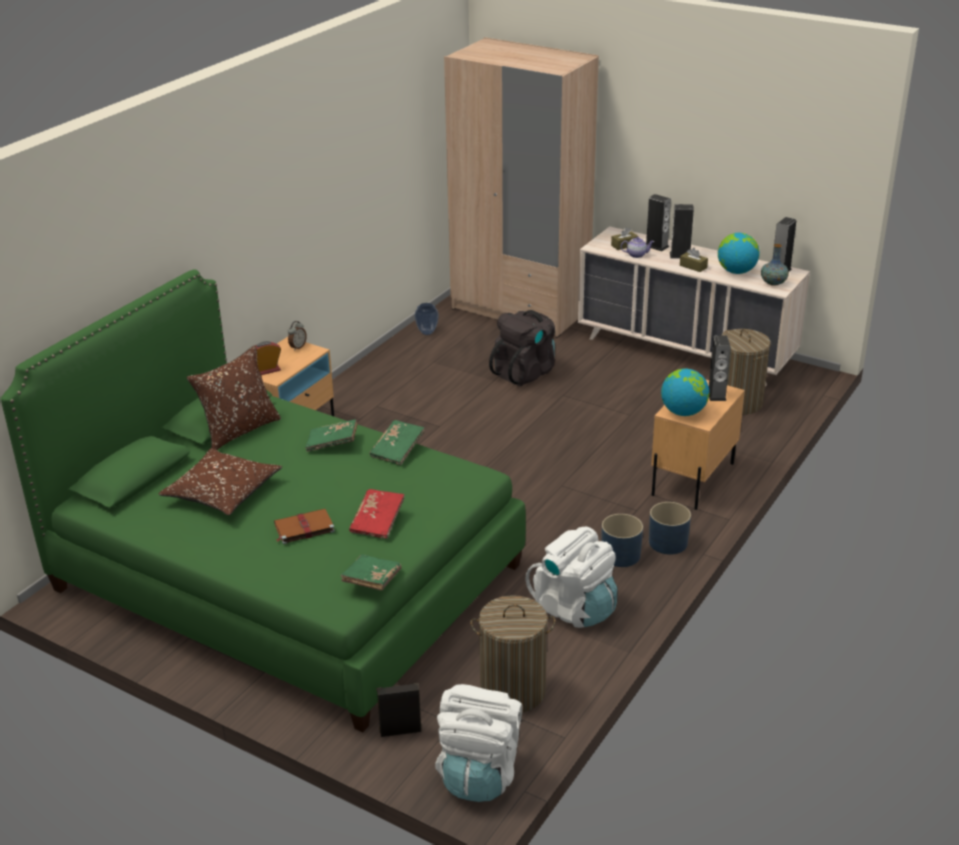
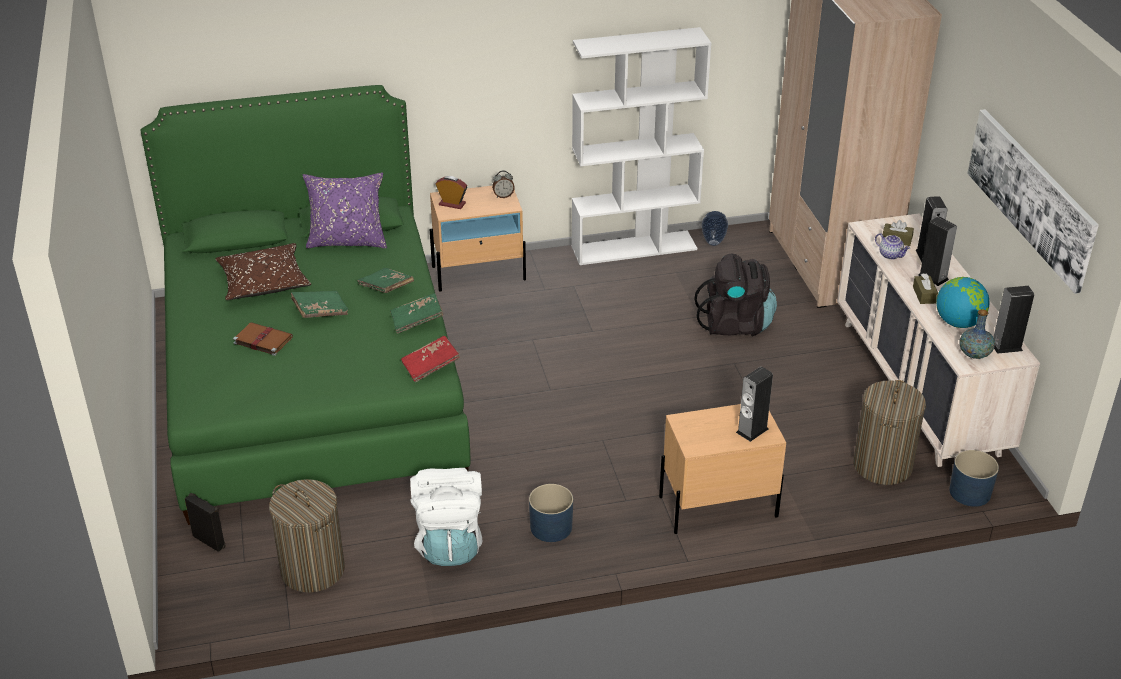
camera: 45 degrees right, 5 degrees up
brown pillow [186,345,281,450] -> purple pillow [303,172,387,249]
green book [341,554,402,590] -> green book moved to [291,291,348,318]
red book [349,489,405,539] -> red book moved to [401,336,460,383]
white backpack [435,684,523,802] -> none
blue planter [649,502,691,555] -> blue planter moved to [949,450,999,507]
globe [661,368,709,416] -> none
none -> white bookcase [572,27,711,265]
none -> picture [967,109,1099,294]

